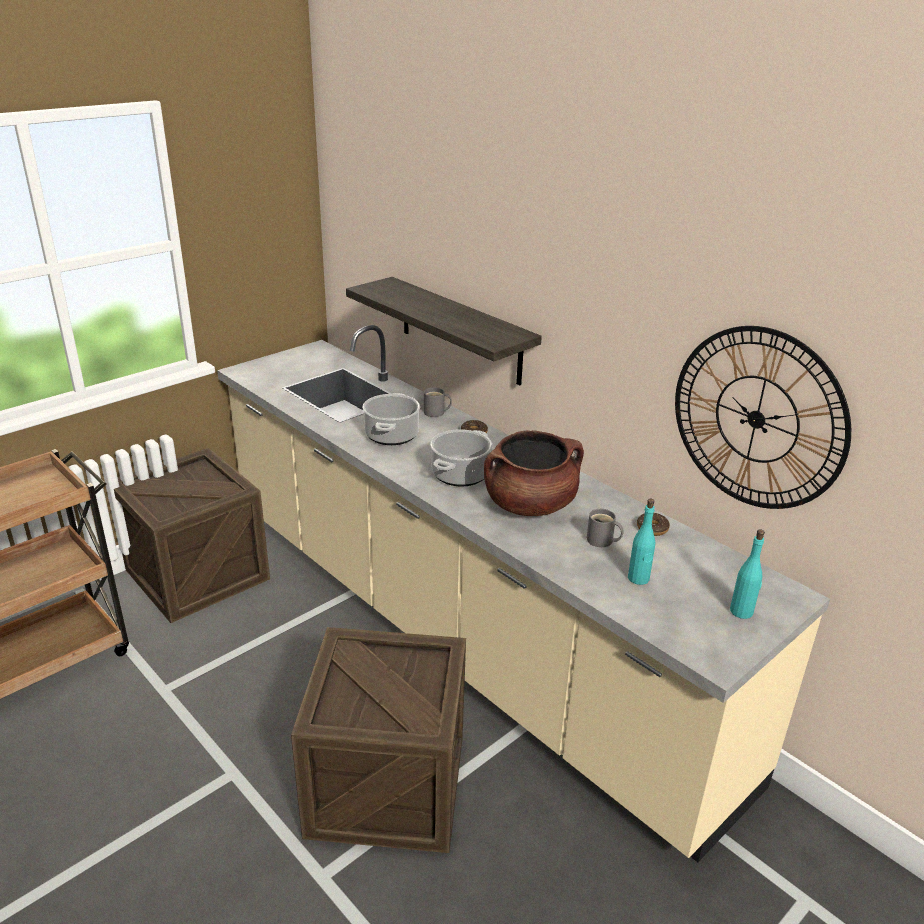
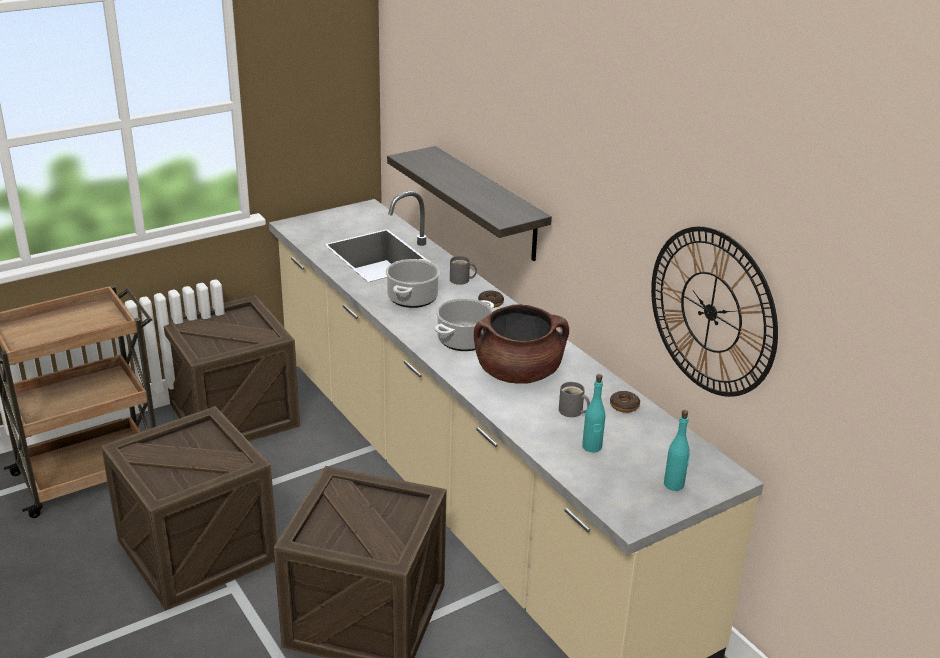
camera: 10 degrees right, 0 degrees up
none -> crate [101,406,277,610]

